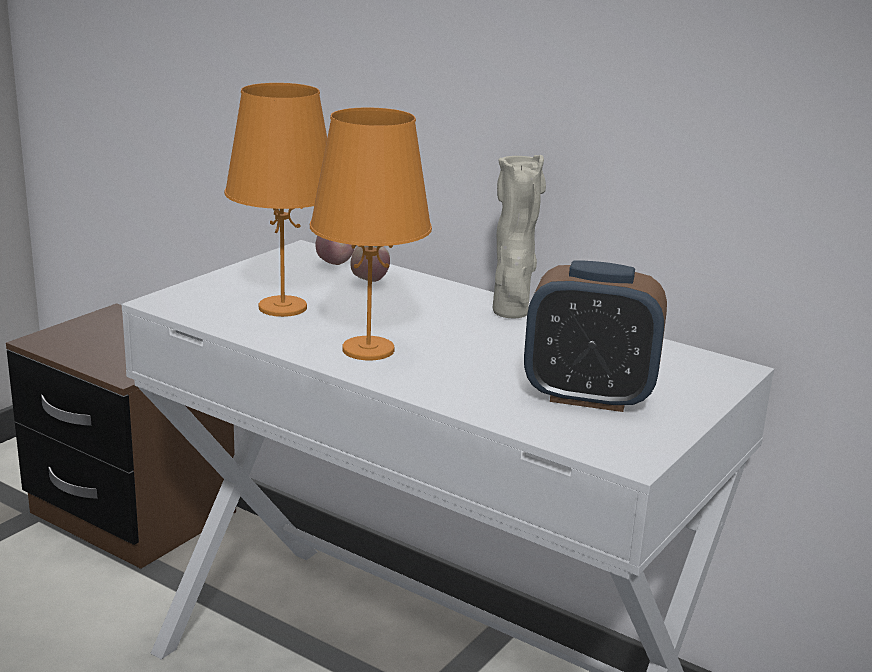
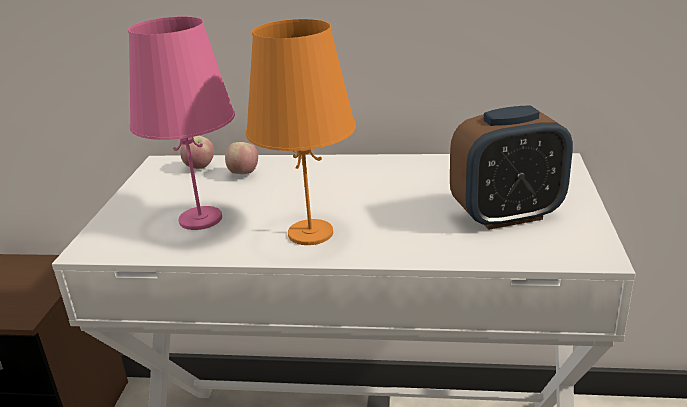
camera: 25 degrees left, 5 degrees up
orange table lamp [224,83,327,317] -> pink table lamp [128,16,235,230]
beige vase [493,155,546,318] -> none

